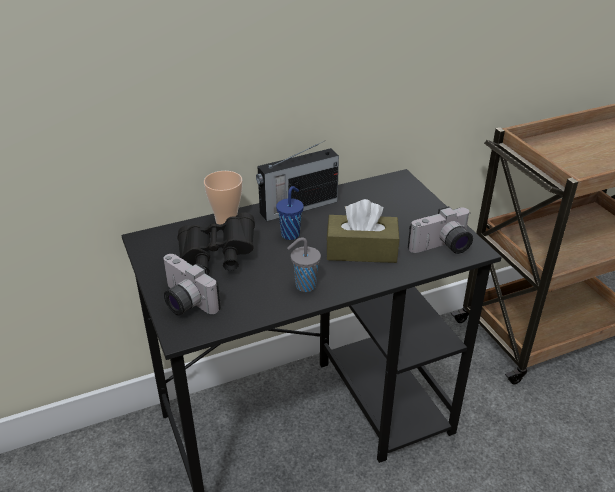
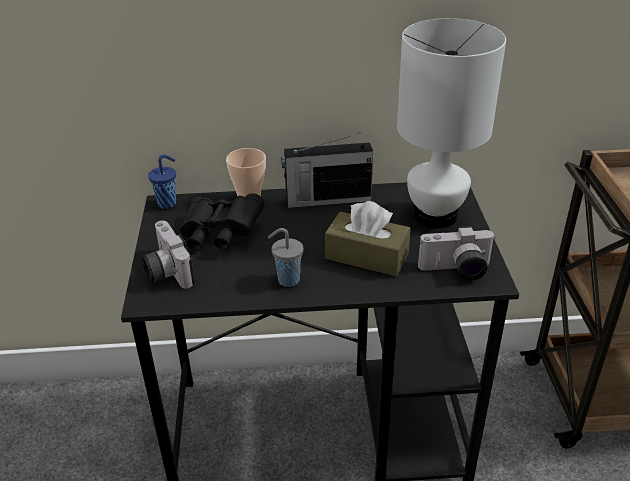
camera: 20 degrees right, 0 degrees up
blue cup [276,186,304,240] -> blue cup moved to [148,154,176,209]
none -> white table lamp [397,18,506,229]

